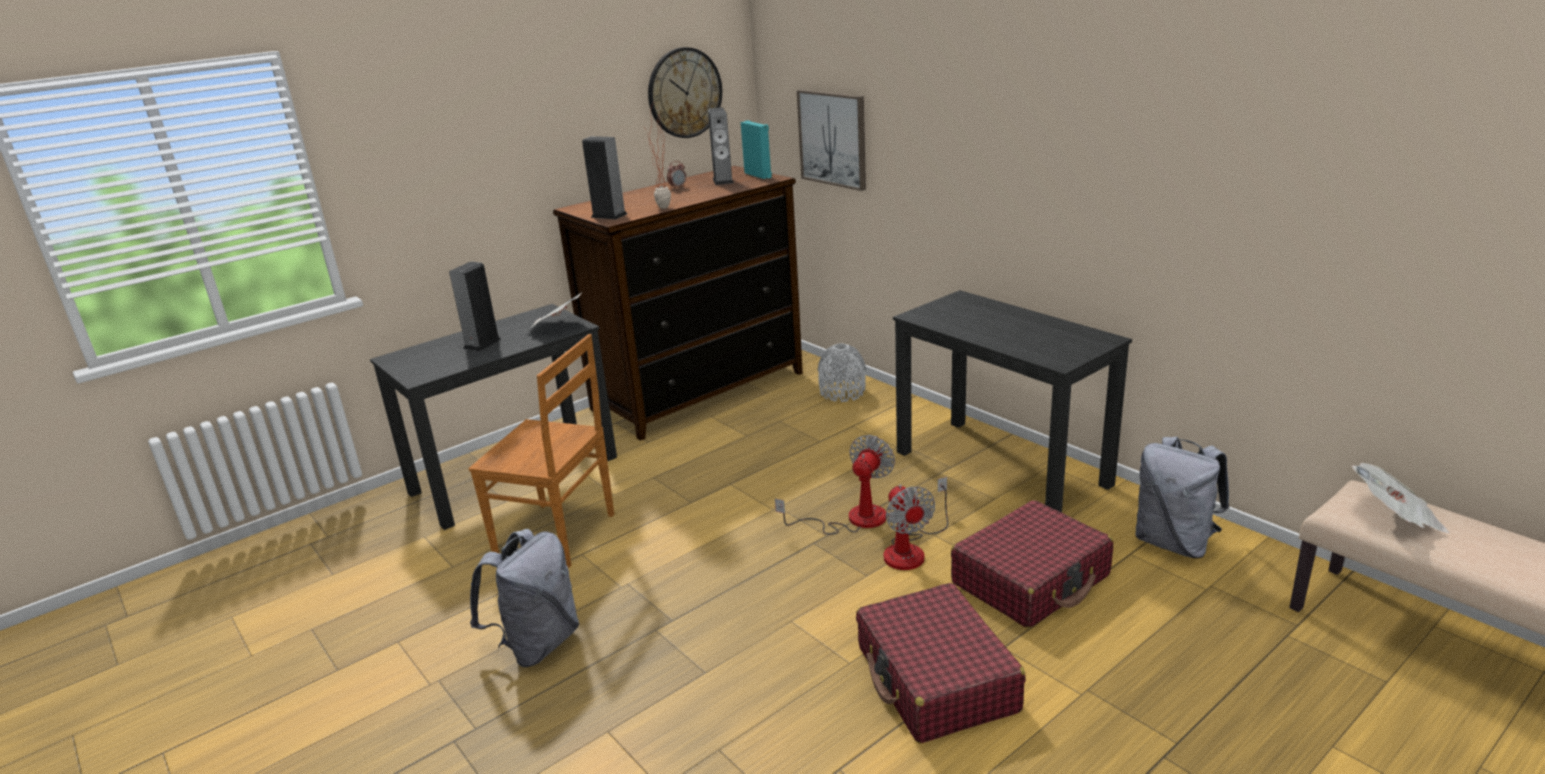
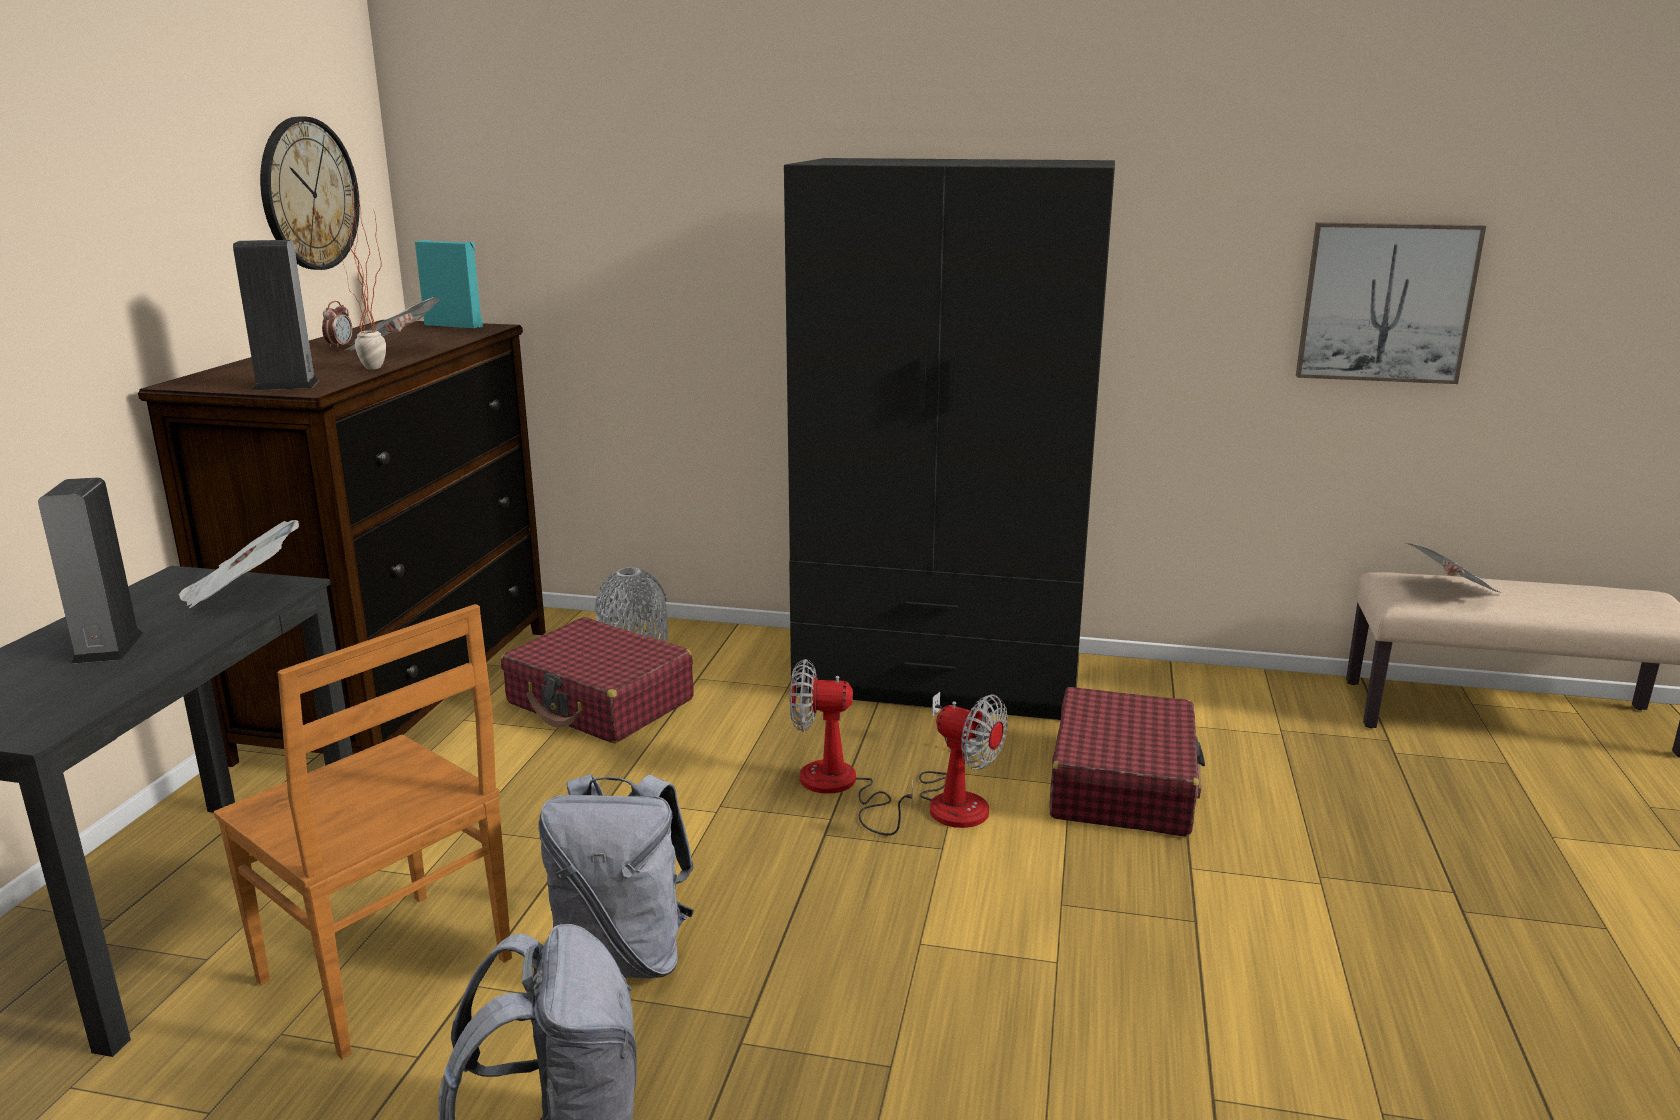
camera: 40 degrees left, 5 degrees down
brown chair [469,334,614,568] -> brown chair turned 60 degrees clockwise [214,604,512,1059]
speaker [708,107,734,185] -> none
fan [775,435,895,535] -> fan turned 75 degrees counterclockwise [790,659,913,835]
picture [797,89,866,191] -> picture moved to [1296,222,1486,384]
red suitcase [856,583,1026,743] -> red suitcase moved to [501,617,694,743]
black desk [893,290,1132,513] -> black wardrobe [784,158,1115,720]
grey backpack [1135,437,1229,558] -> grey backpack moved to [539,774,694,979]
none -> newspaper [345,296,440,351]

